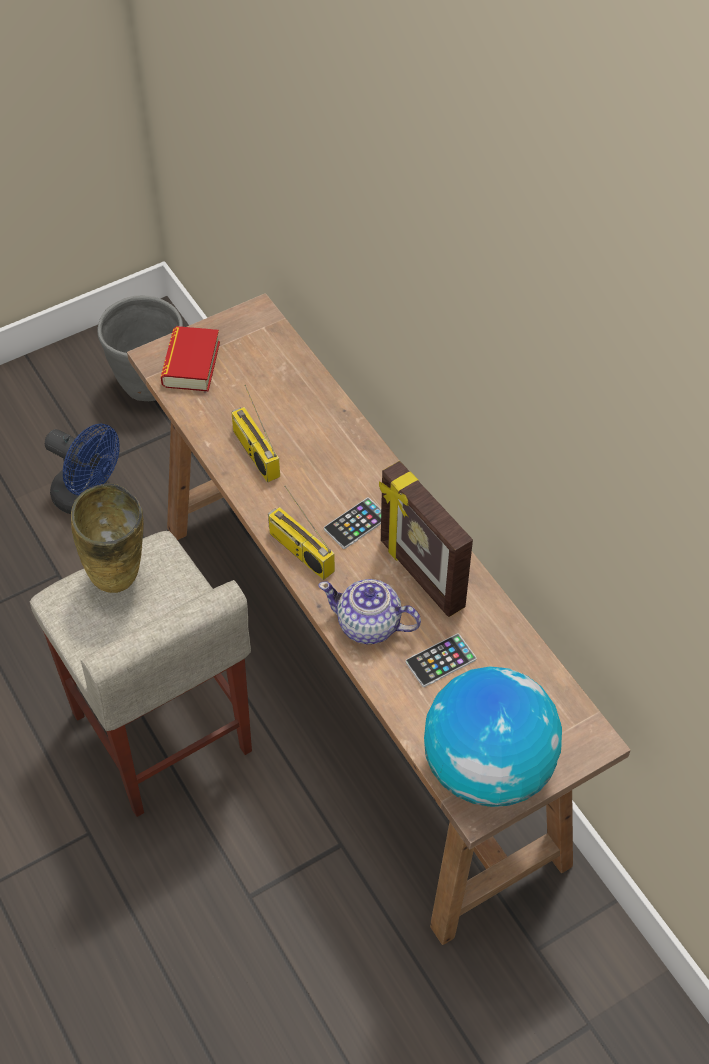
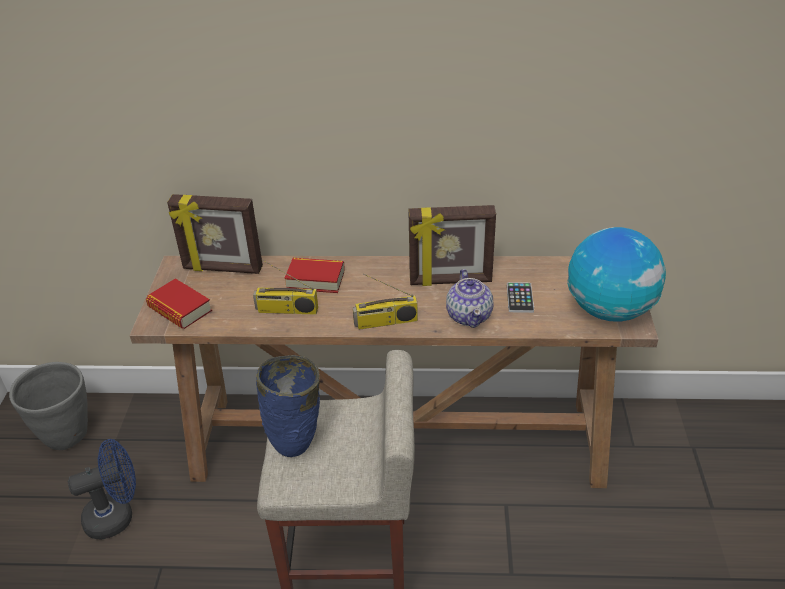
camera: 55 degrees left, 15 degrees down
beige vase [71,483,144,593] -> blue vase [256,355,320,457]
teapot [318,579,421,644] -> teapot turned 60 degrees counterclockwise [446,269,493,328]
phone [324,497,381,549] -> none
none -> picture frame [167,194,263,274]
none -> book [285,258,345,293]

